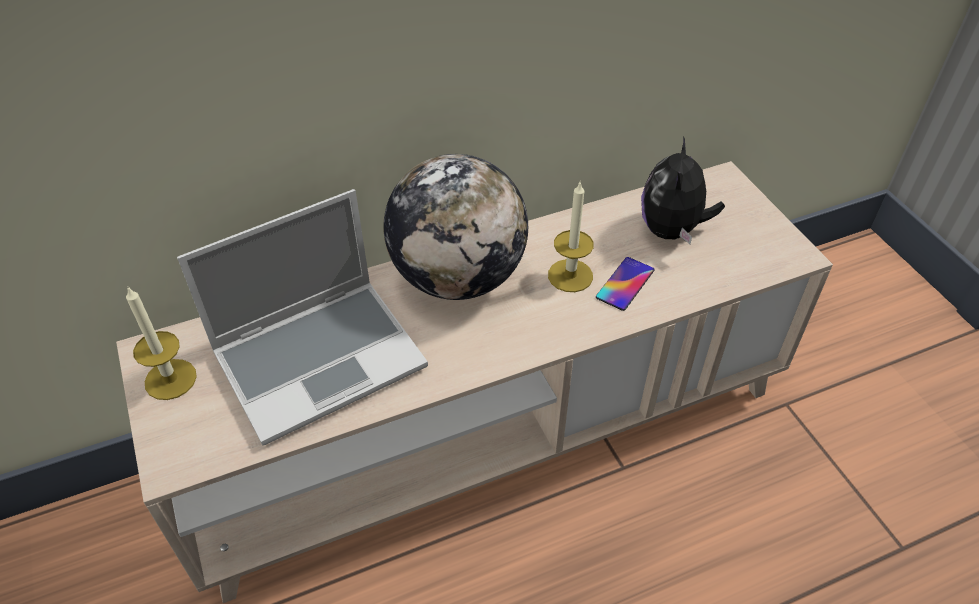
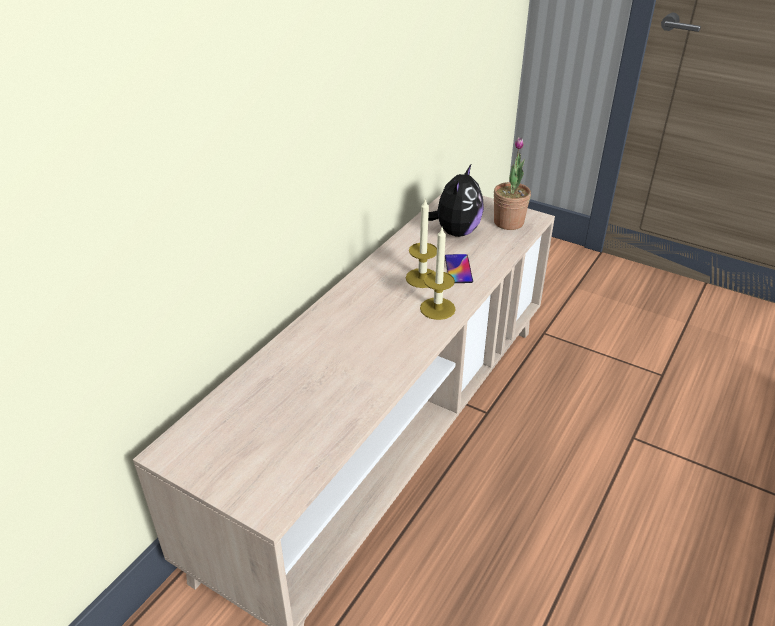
camera: 35 degrees left, 10 degrees down
candle [126,286,197,400] -> candle moved to [420,228,456,320]
laptop [177,189,428,446] -> none
globe [383,154,528,300] -> none
plush toy [641,136,725,244] -> plush toy turned 135 degrees counterclockwise [428,165,484,237]
none -> potted plant [494,137,531,230]

